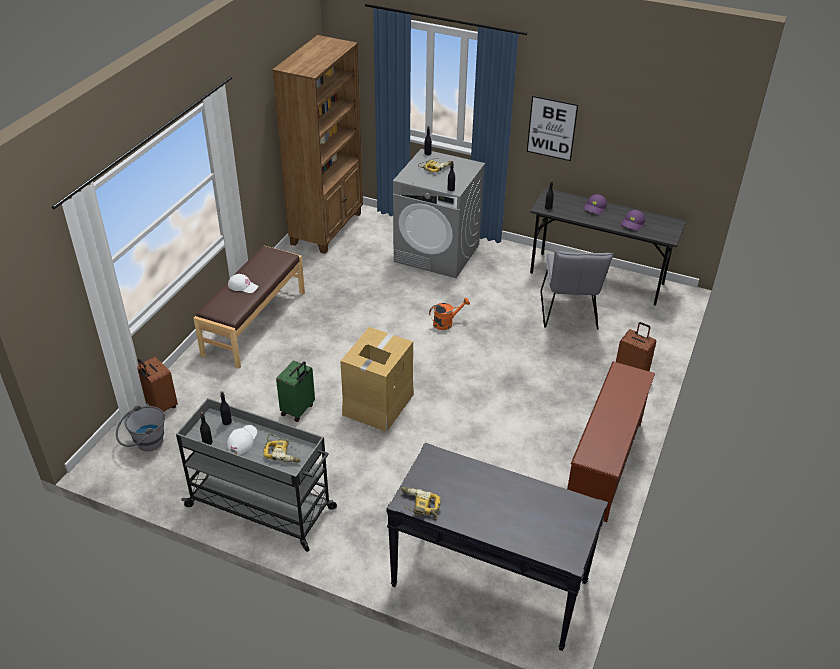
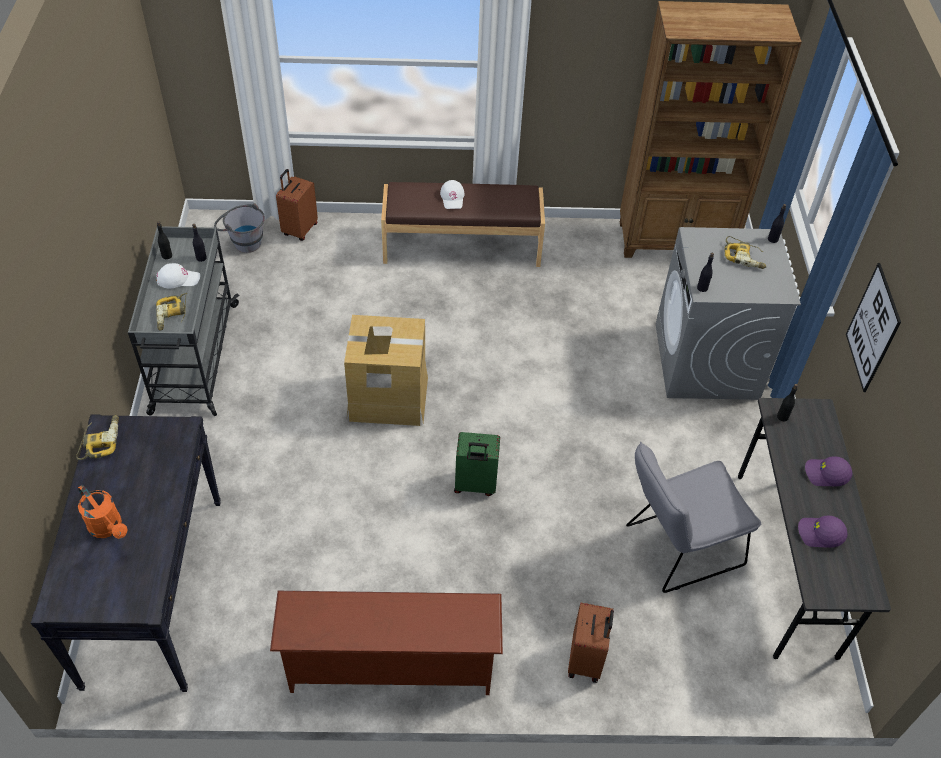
camera: 65 degrees right, 10 degrees up
green suitcase [276,361,315,422] -> green suitcase moved to [454,432,500,496]
orange watering can [429,298,470,330] -> orange watering can moved to [78,485,127,539]

